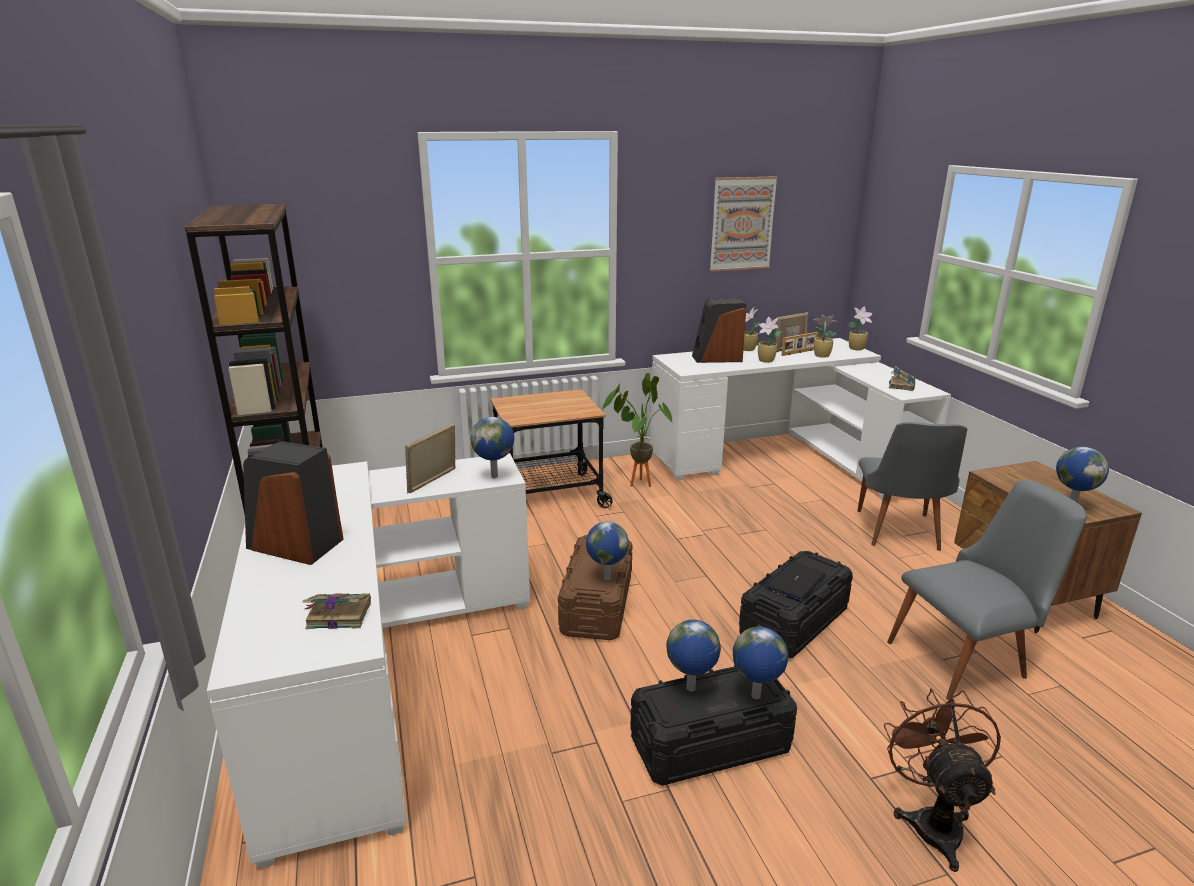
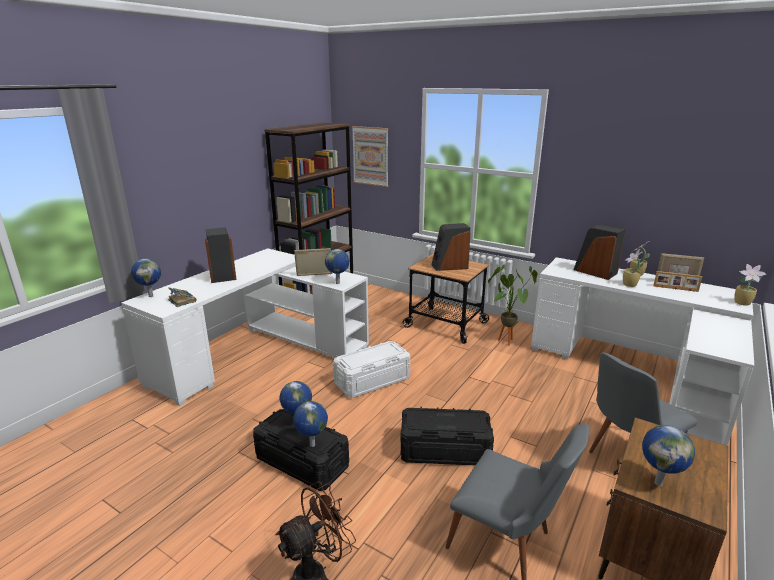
camera: 50 degrees right, 0 degrees up
brown storage box [558,535,632,640] -> white storage box [333,341,410,398]
globe [586,521,629,581] -> globe moved to [131,259,161,297]
picture [710,176,778,271] -> picture moved to [352,126,388,187]
laptop [764,561,826,602] -> none
potted plant [814,315,837,358] -> none
book [889,366,915,391] -> none
none -> speaker [431,223,470,271]

